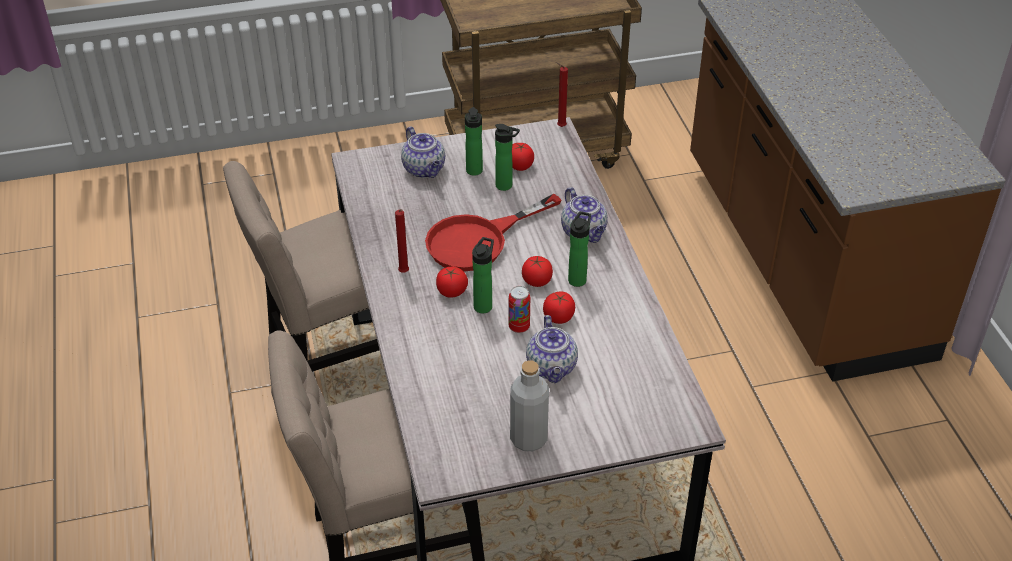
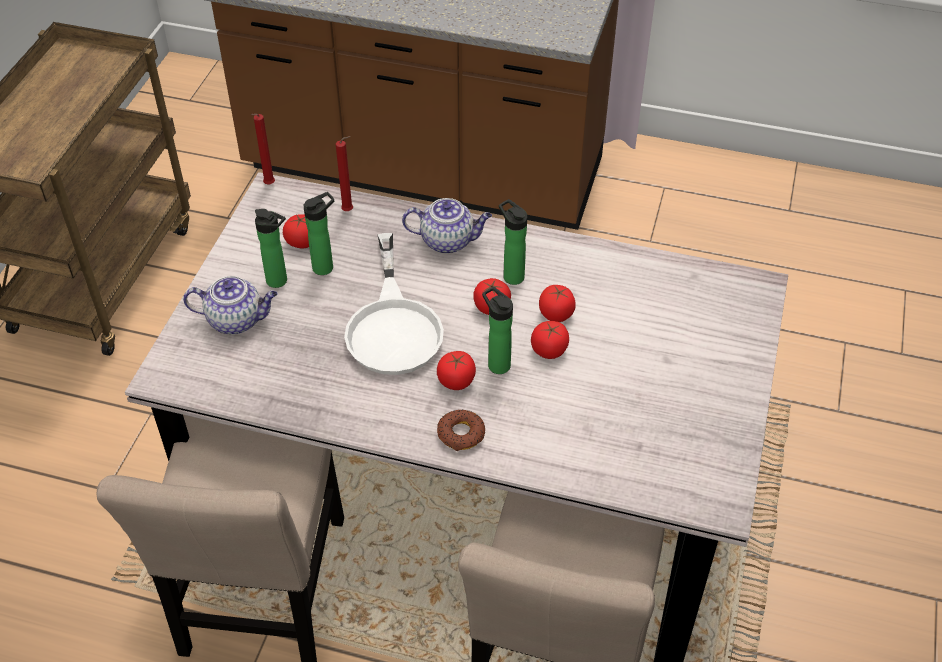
camera: 60 degrees left, 5 degrees up
red candle [395,209,409,272] -> red candle moved to [336,136,353,211]
red frying pan [425,194,561,272] -> white frying pan [344,233,444,375]
can [509,286,530,333] -> tomato [531,321,569,359]
grey bottle [510,360,549,451] -> none
teapot [526,315,578,383] -> none
none -> donut [437,410,486,451]

